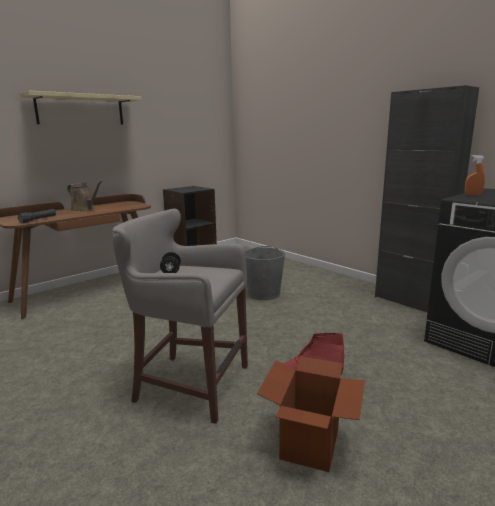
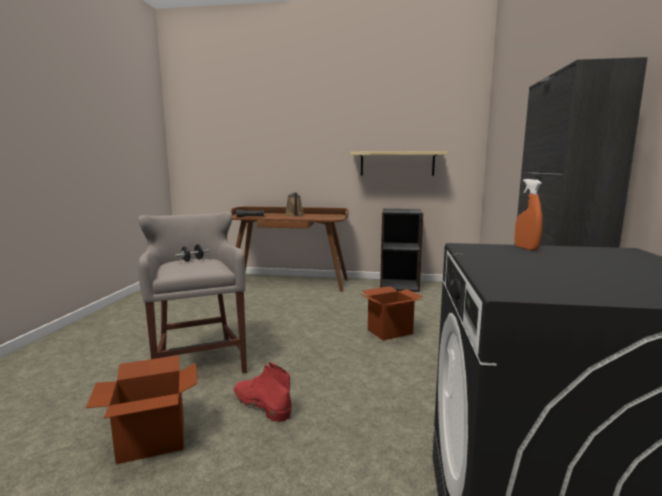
camera: 50 degrees right, 5 degrees down
beige shelf [20,91,142,125] -> beige shelf moved to [350,151,447,176]
grey bucket [245,246,285,300] -> cardboard box [361,286,423,341]

